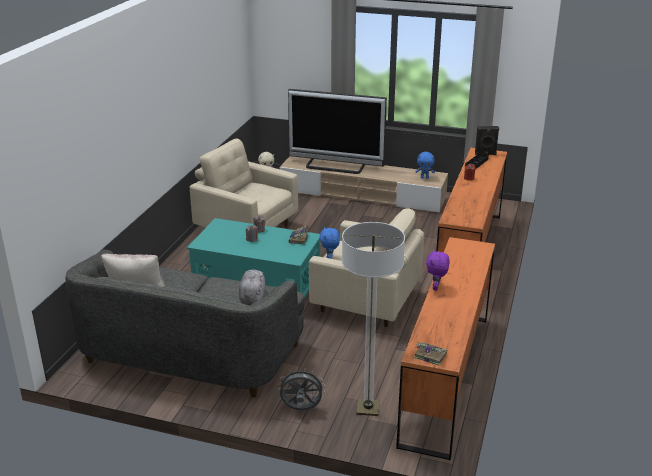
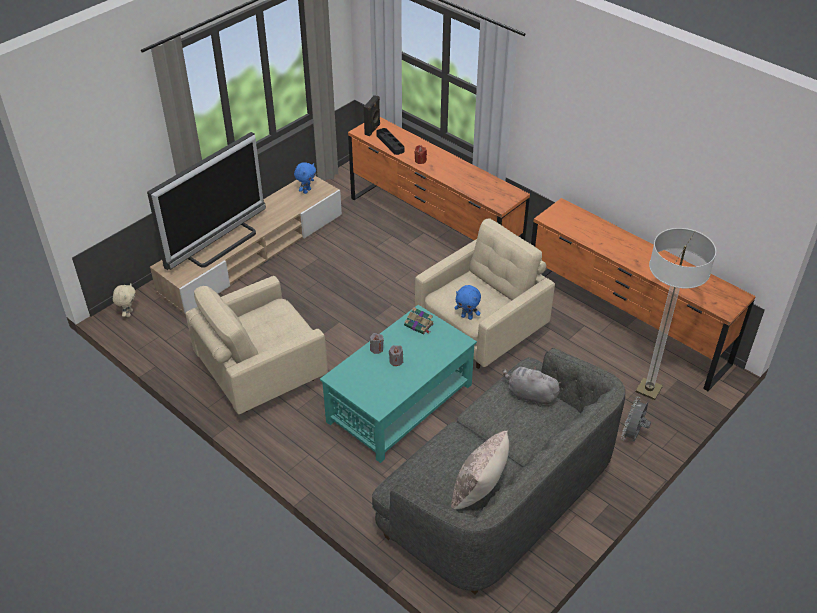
camera: 65 degrees left, 15 degrees up
book [414,342,447,366] -> none
purple plush toy [426,249,450,290] -> none

